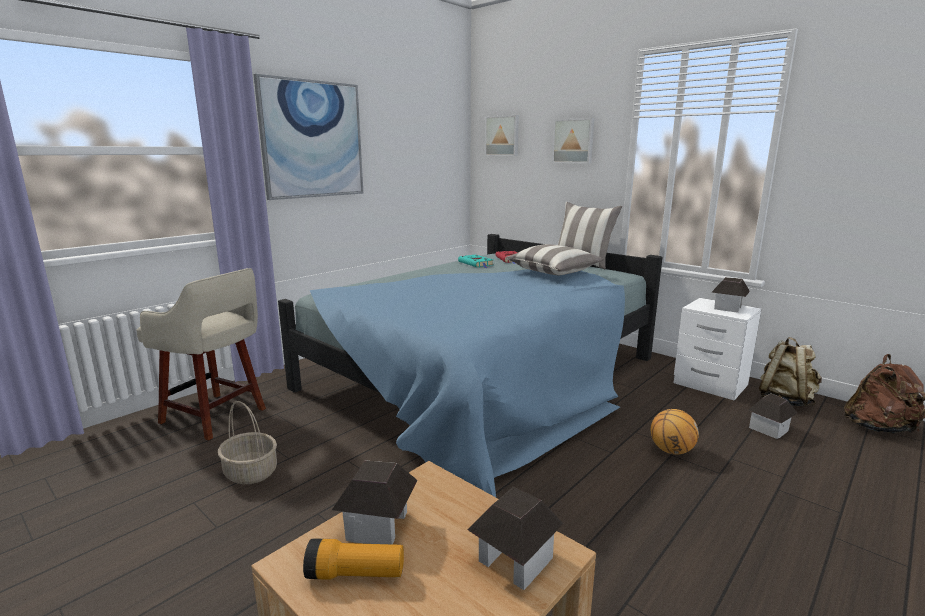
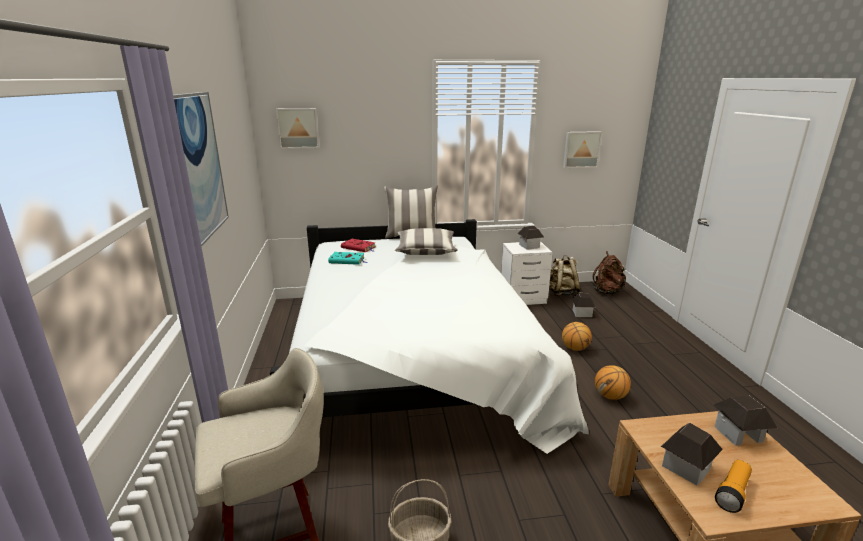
camera: 50 degrees left, 5 degrees up
blue bed [278,234,662,497] -> white bed [270,219,589,454]
picture [552,118,594,164] -> picture moved to [563,131,602,168]
none -> basketball [595,365,631,400]

